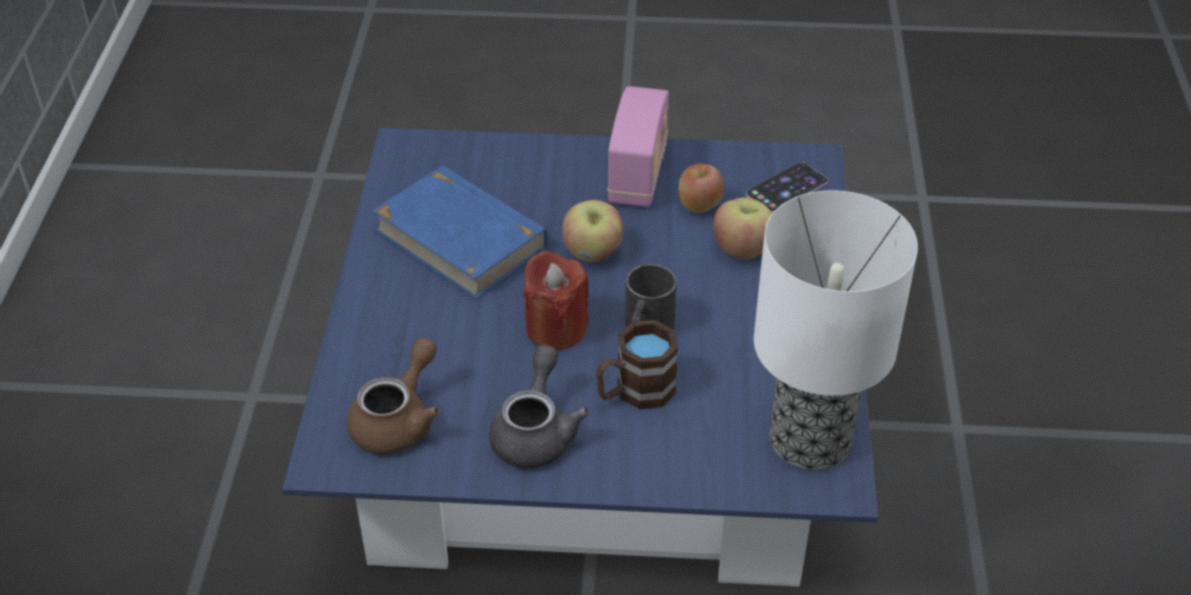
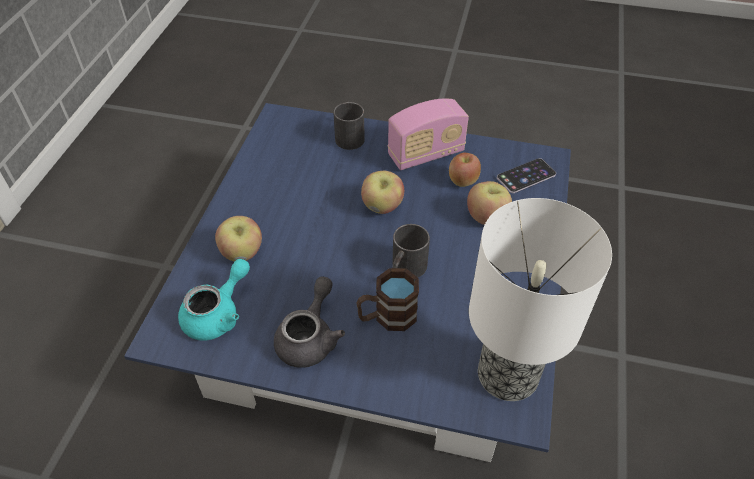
camera: 10 degrees right, 5 degrees up
brown teapot [347,337,440,454] -> turquoise teapot [178,259,250,341]
blue book [372,165,548,299] -> none
red candle [524,250,589,350] -> none
radio [607,86,669,207] -> radio turned 45 degrees clockwise [388,99,469,170]
none -> apple [215,216,262,261]
none -> black mug [334,101,365,150]

